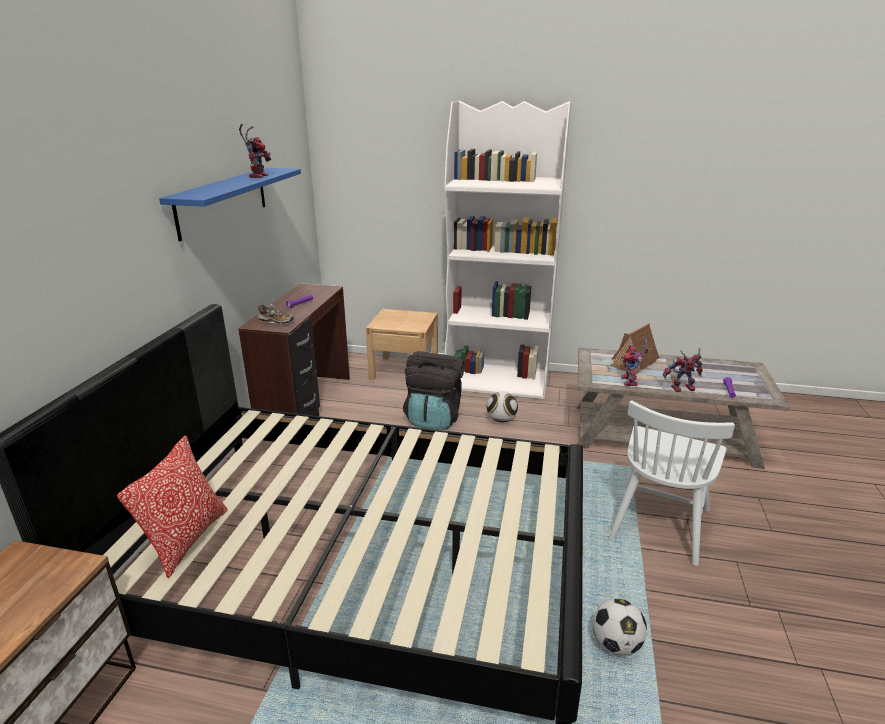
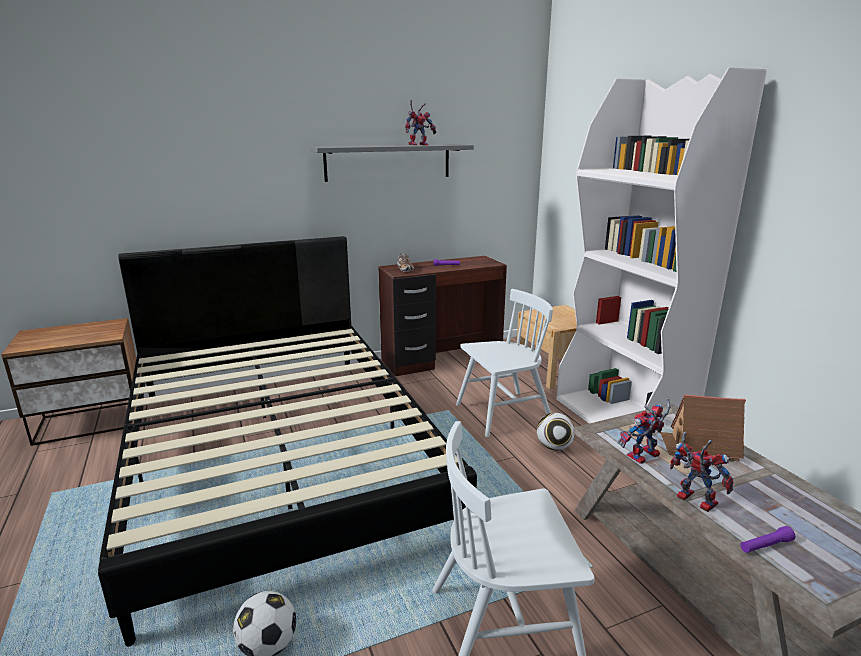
camera: 55 degrees right, 5 degrees down
pillow [117,435,228,578] -> none
blue shelf [159,168,301,241] -> grey shelf [310,144,474,182]
black backpack [403,351,464,430] -> white chair [456,289,553,437]

